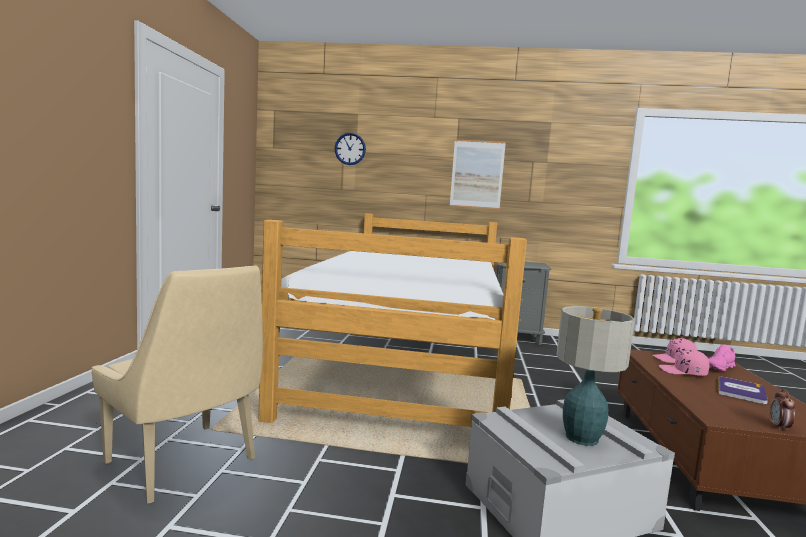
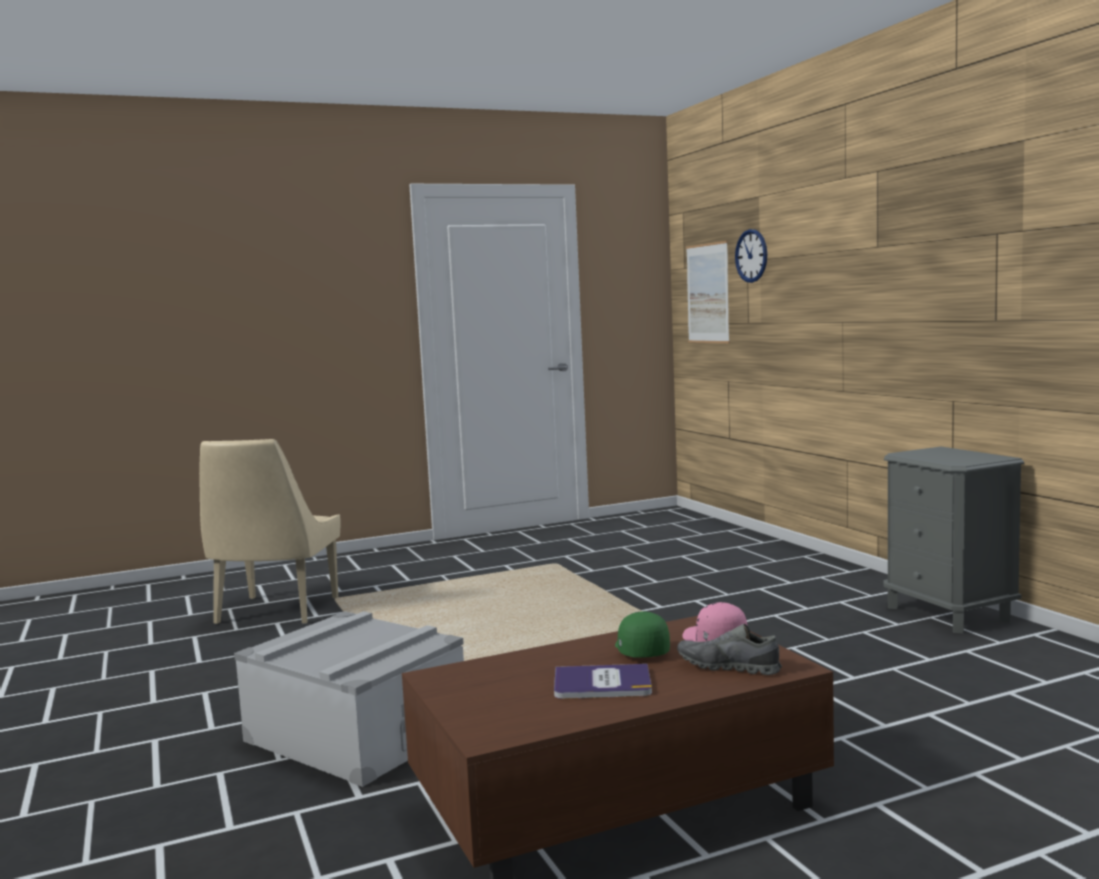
camera: 60 degrees right, 0 degrees up
bed [258,213,527,427] -> none
picture [450,139,506,209] -> picture moved to [686,241,730,343]
table lamp [557,306,635,446] -> none
pink cap [659,350,709,376] -> green cap [615,611,670,658]
pink shoe [709,344,736,371] -> grey shoe [677,624,782,675]
alarm clock [770,389,795,431] -> none

